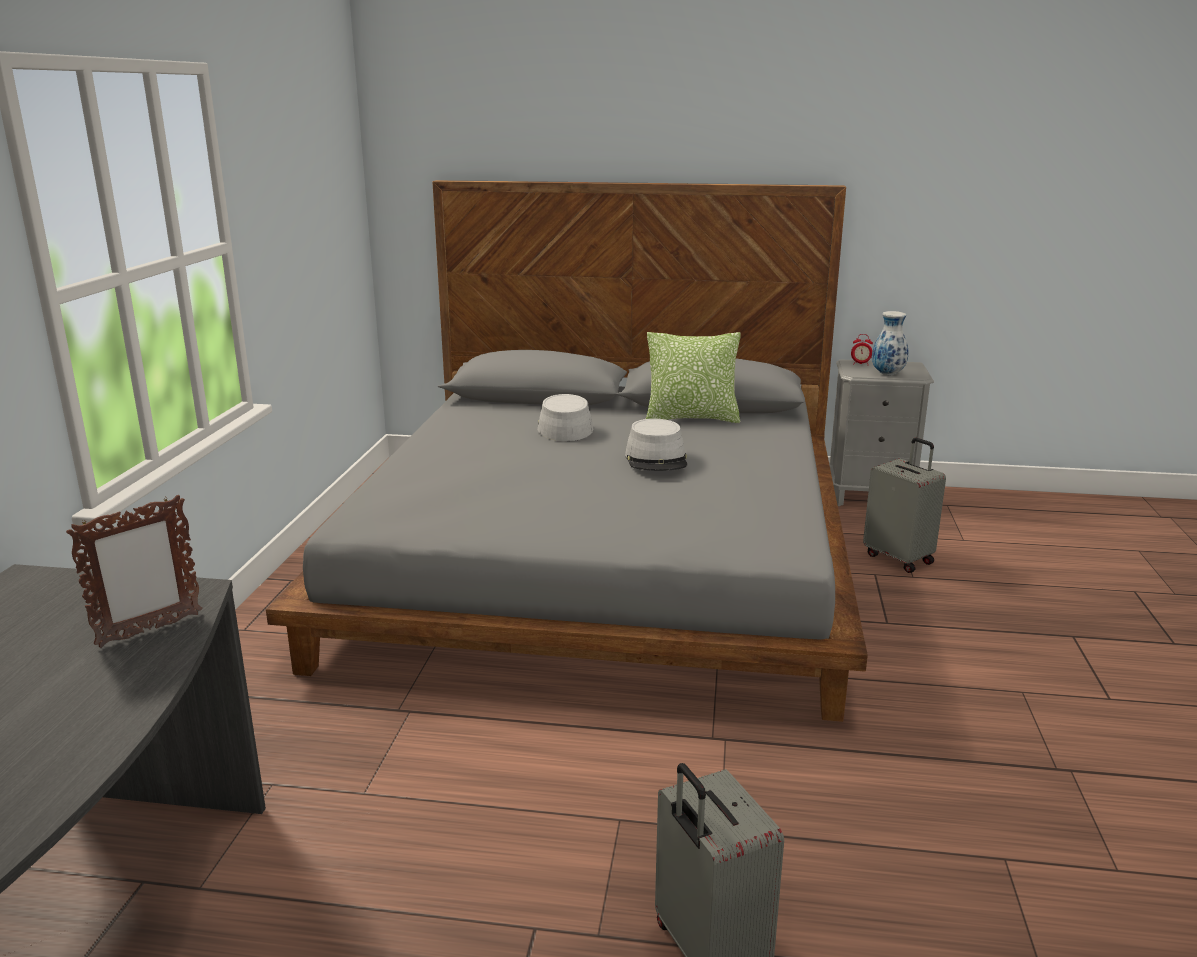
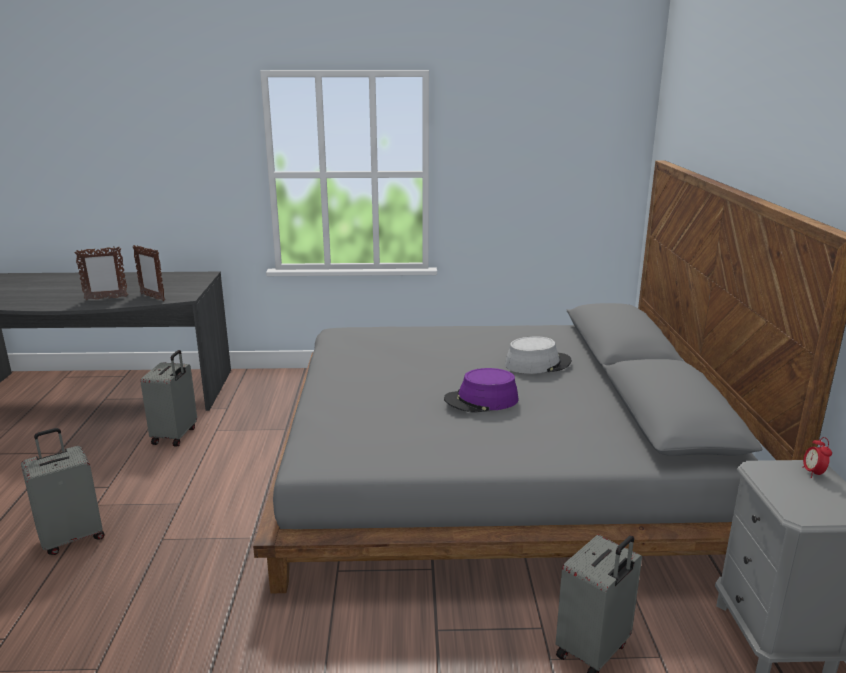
camera: 80 degrees right, 0 degrees up
grey hat [625,419,688,471] -> purple hat [444,368,519,412]
pillow [646,332,741,423] -> none
vase [872,311,908,375] -> none
none -> picture frame [74,247,128,300]
none -> grey suitcase [141,350,197,447]

